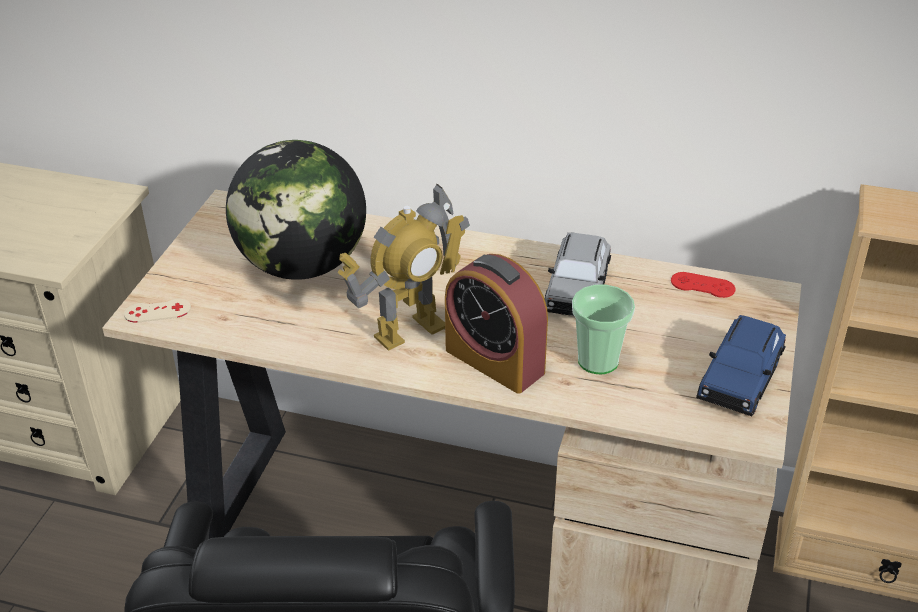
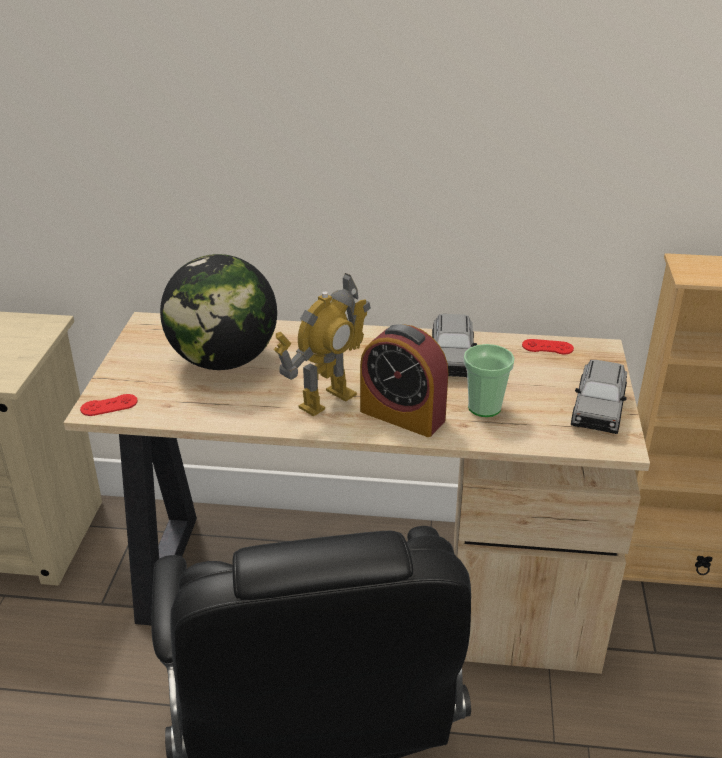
camera: 10 degrees left, 5 degrees down
beige game controller [124,299,191,323] -> red game controller [80,394,138,416]
blue toy car [696,315,786,416] -> grey toy car [571,360,627,434]

